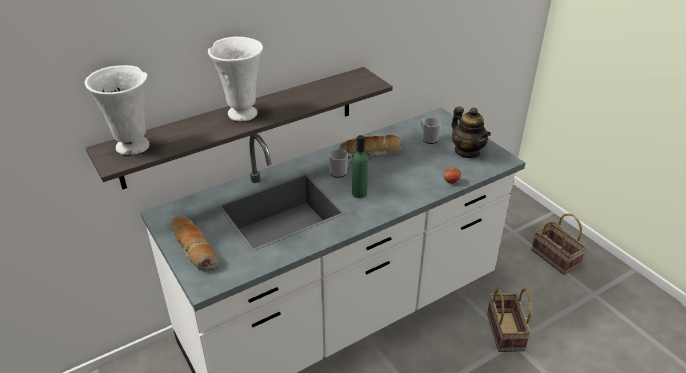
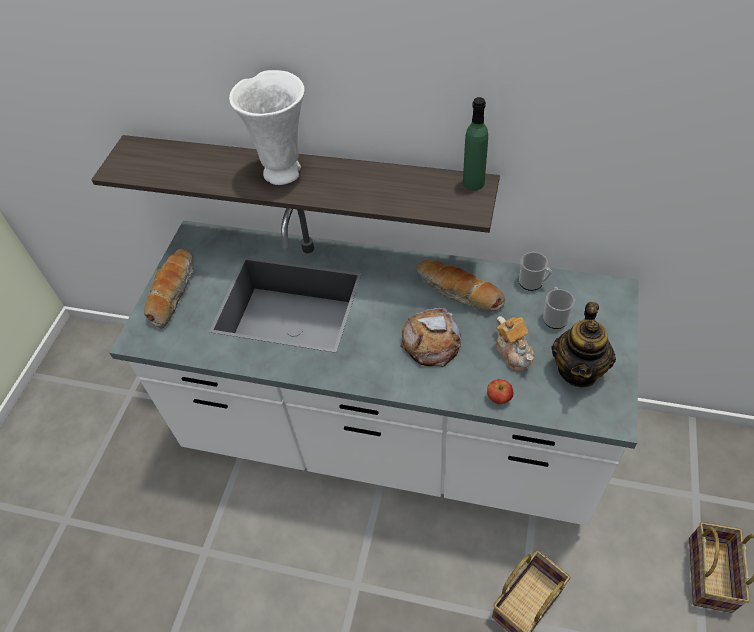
camera: 50 degrees right, 15 degrees up
white vase [85,65,149,155] -> none
mug [329,149,352,178] -> mug moved to [519,252,552,291]
green bottle [352,135,368,198] -> green bottle moved to [463,97,488,191]
none -> bread [400,308,461,367]
none -> teapot [496,316,534,371]

